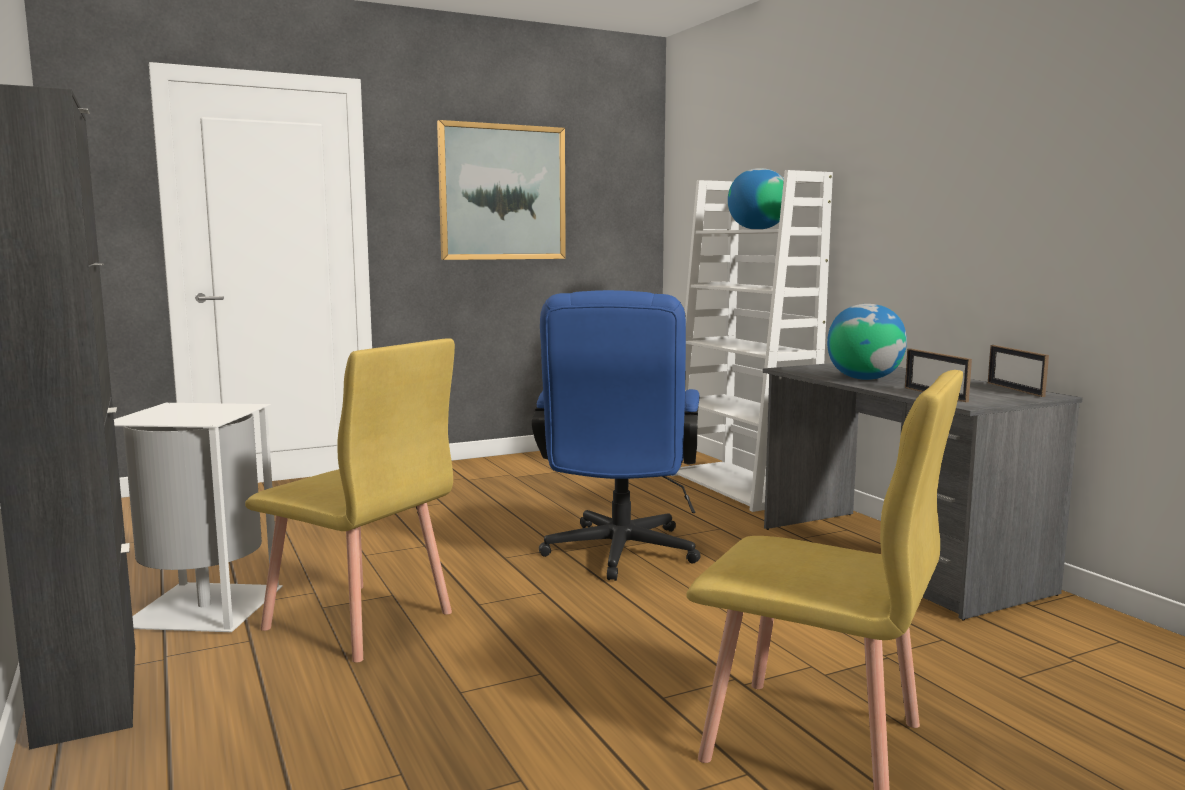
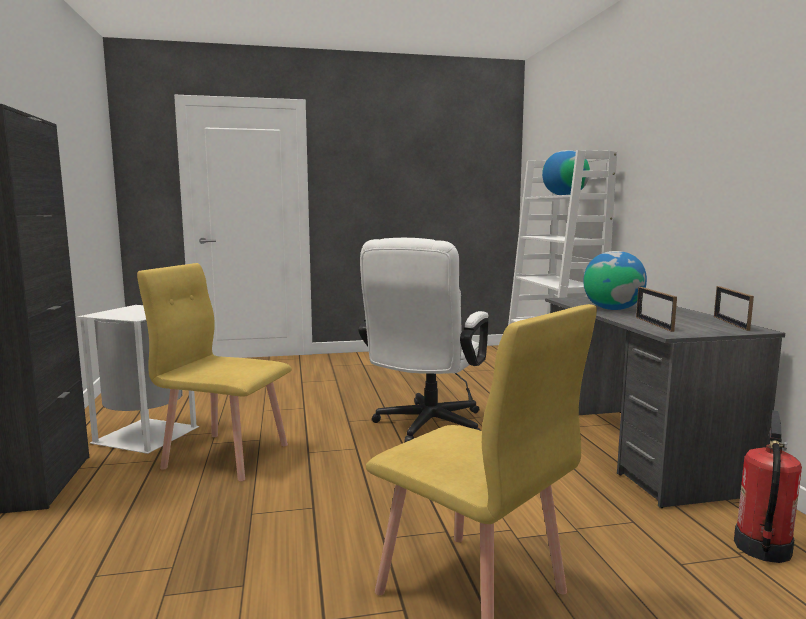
camera: 15 degrees right, 0 degrees up
yellow chair [245,338,455,663] -> yellow chair turned 150 degrees clockwise [137,263,292,481]
picture [437,120,566,260] -> none
blue office chair [532,290,701,581] -> white office chair [358,238,489,443]
none -> fire extinguisher [734,410,802,563]

